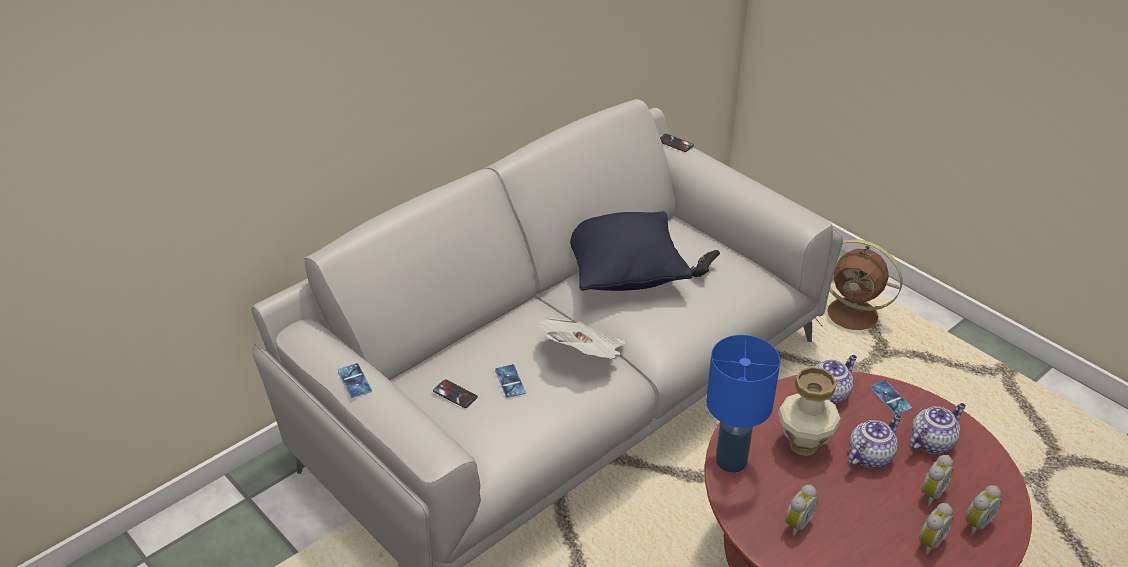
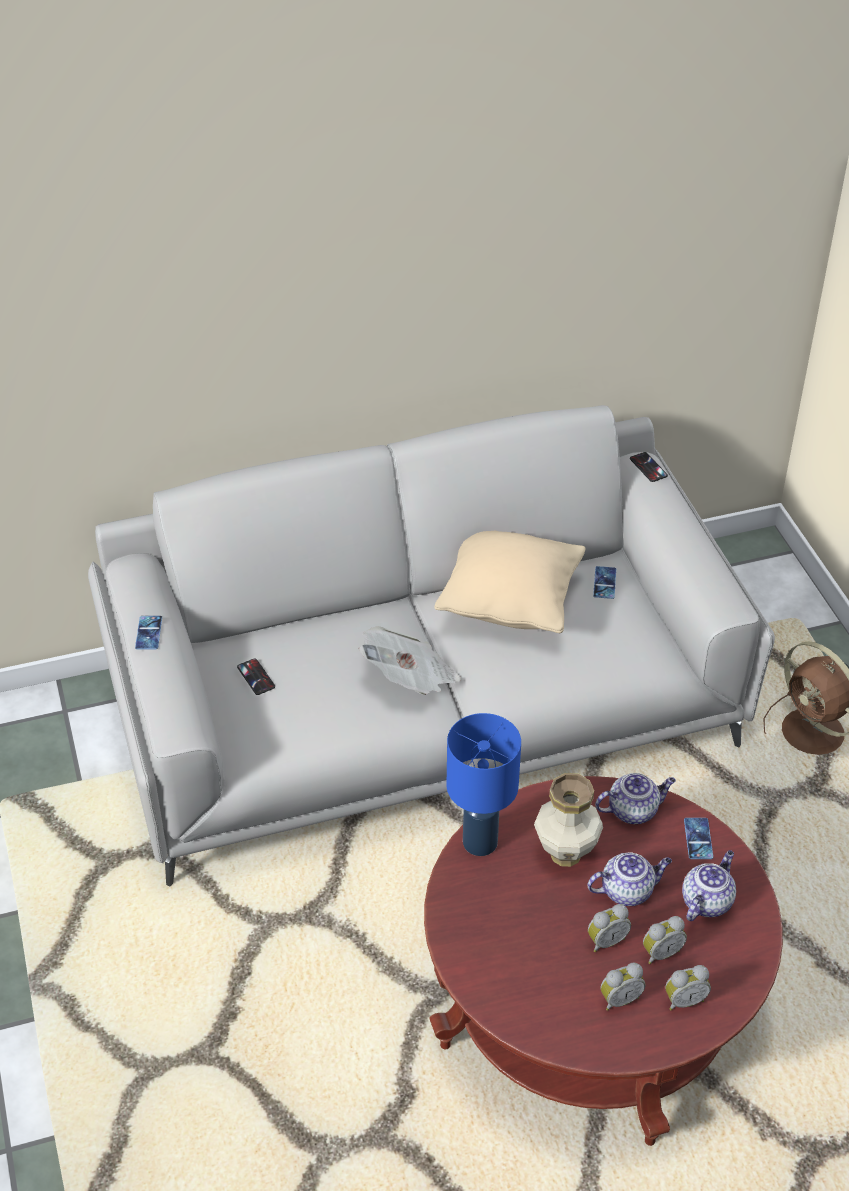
camera: 25 degrees right, 5 degrees up
phone [495,364,526,398] -> phone moved to [593,566,616,599]
black pillow [570,211,693,291] -> beige pillow [434,531,585,633]
black game controller [691,250,720,277] -> none
alarm clock [785,485,818,537] -> alarm clock moved to [588,904,631,952]
teapot [909,403,966,454] -> teapot turned 45 degrees counterclockwise [682,850,736,921]

